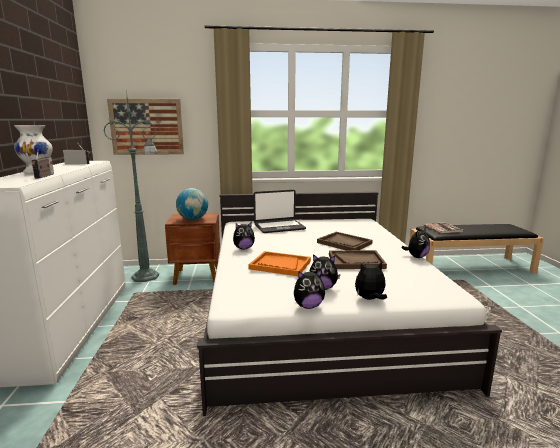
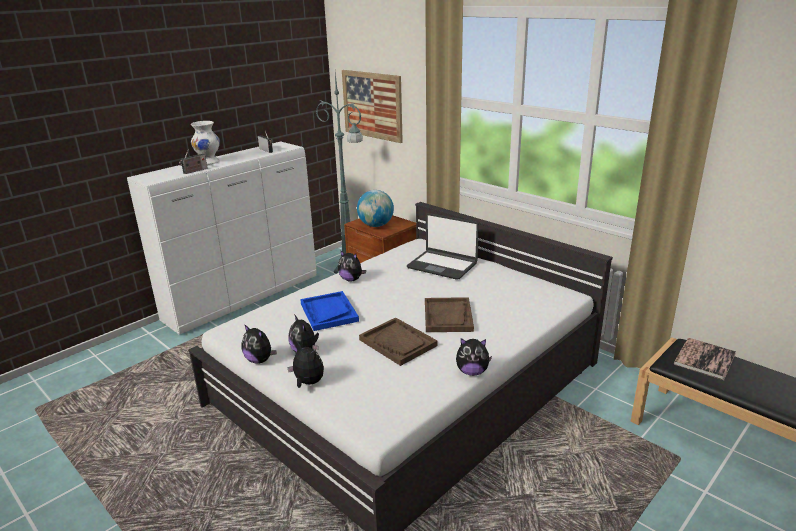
camera: 50 degrees right, 10 degrees up
orange tray [248,251,311,276] -> blue tray [300,291,359,331]

